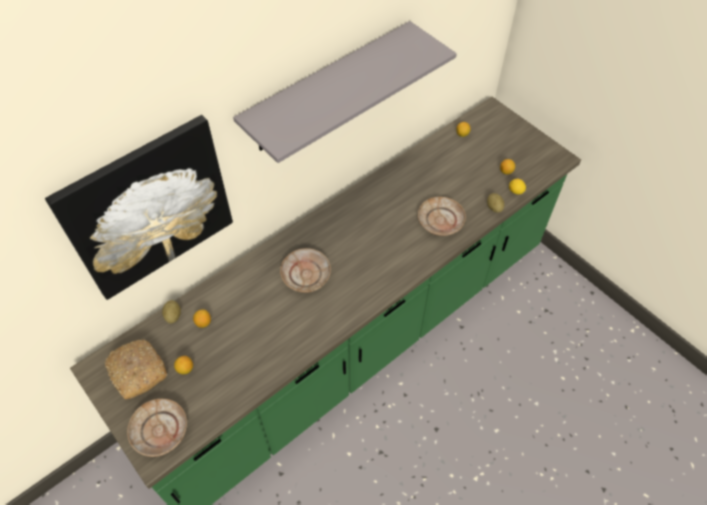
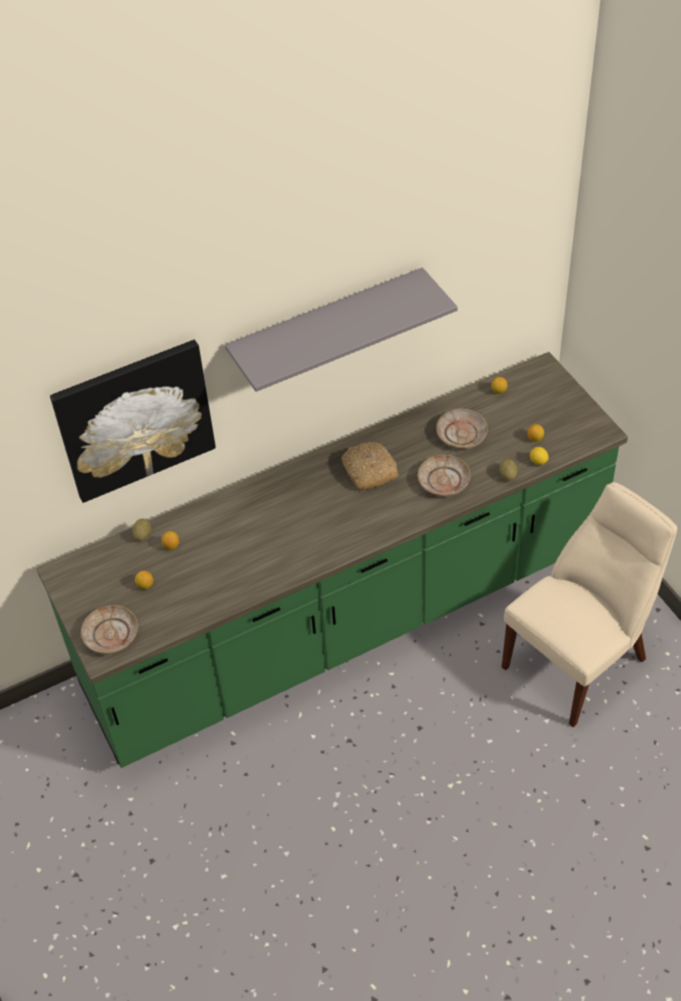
camera: 15 degrees right, 5 degrees down
bread [105,339,167,399] -> bread moved to [341,442,398,490]
beige plate [280,248,331,293] -> beige plate moved to [436,409,488,449]
none -> beige chair [502,482,677,727]

